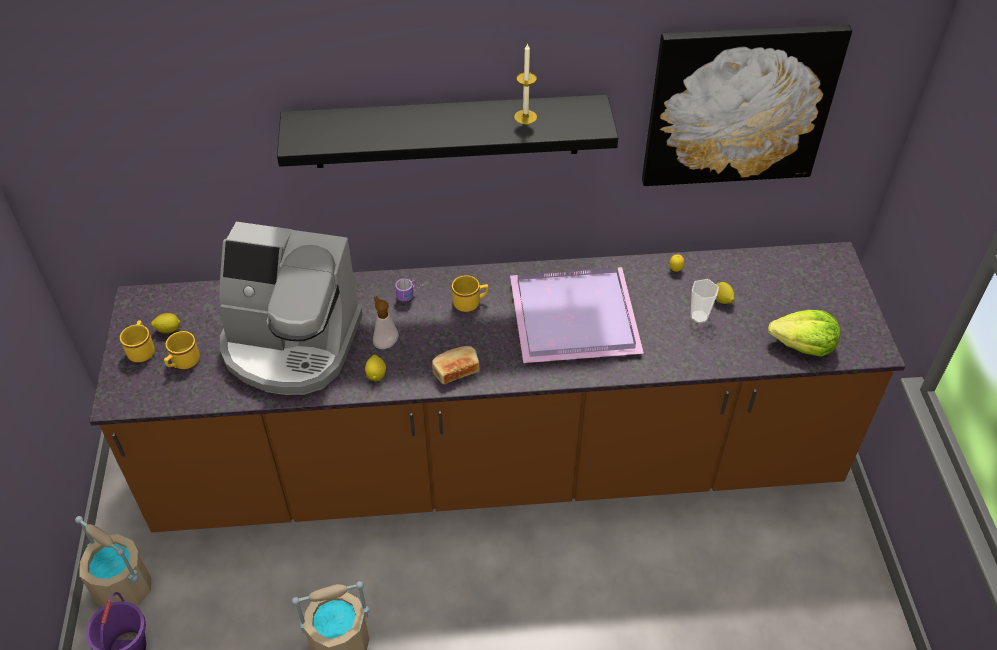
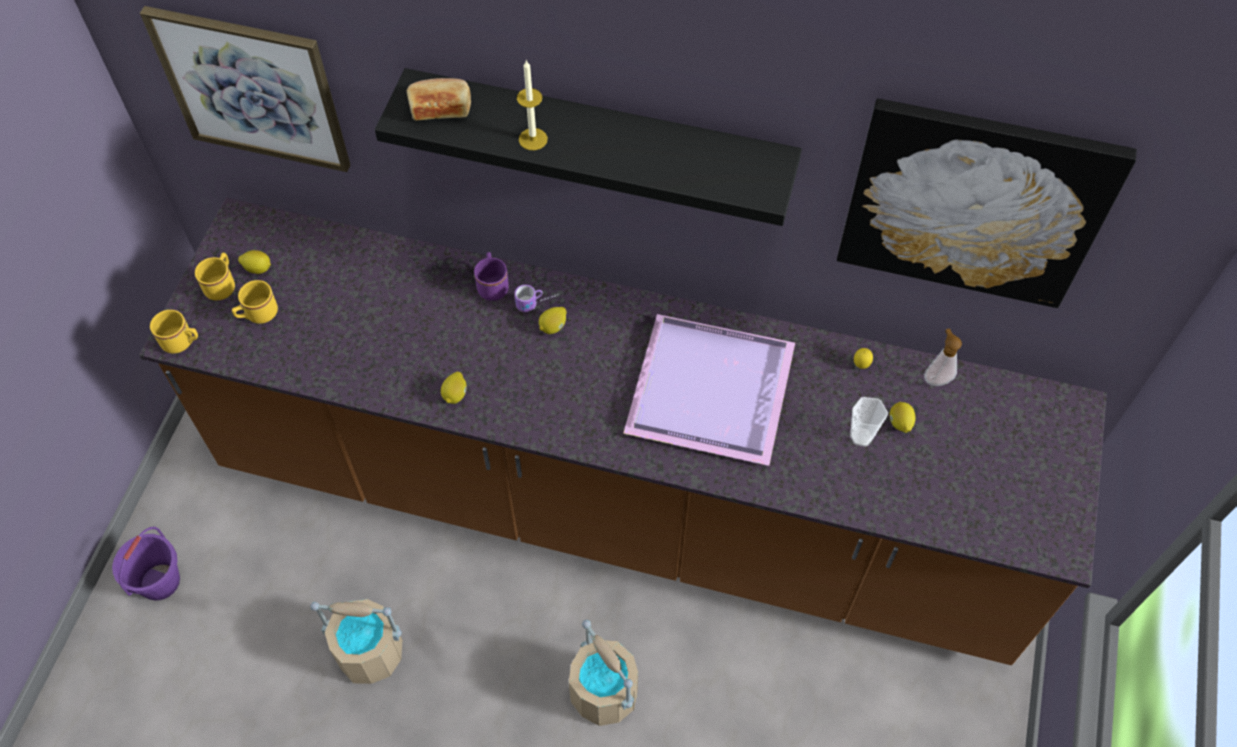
camera: 20 degrees right, 10 degrees up
beige bucket [75,516,152,607] -> beige bucket moved to [569,620,638,726]
coffee machine [220,222,362,395] -> none
soap dispenser [373,296,399,349] -> soap dispenser moved to [924,328,962,386]
bread [432,346,480,384] -> bread moved to [407,78,471,120]
yellow mug [452,275,489,312] -> yellow mug moved to [150,310,198,353]
candle [514,43,537,125] -> candle moved to [517,60,548,150]
lettuce [768,310,840,357] -> none
none -> picture [140,6,350,172]
none -> purple mug [474,252,509,301]
none -> lemon [539,307,567,334]

